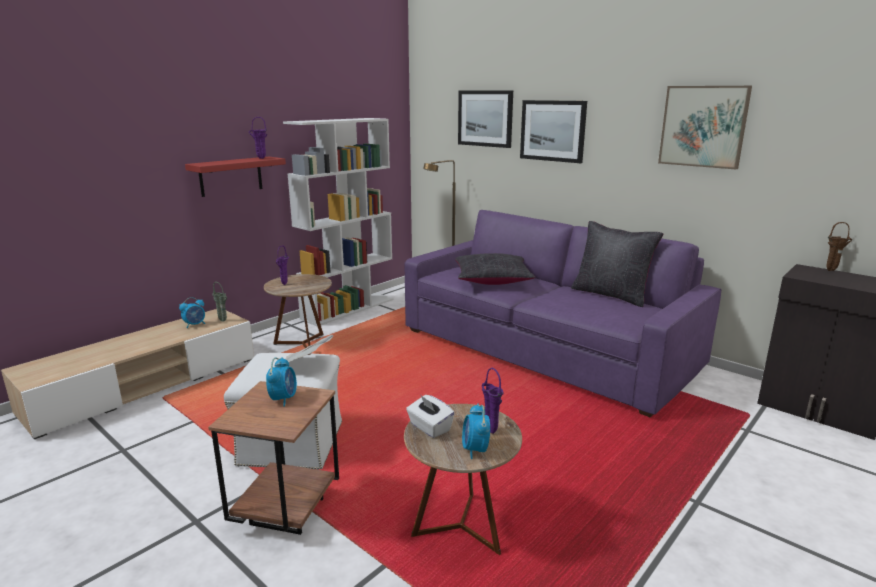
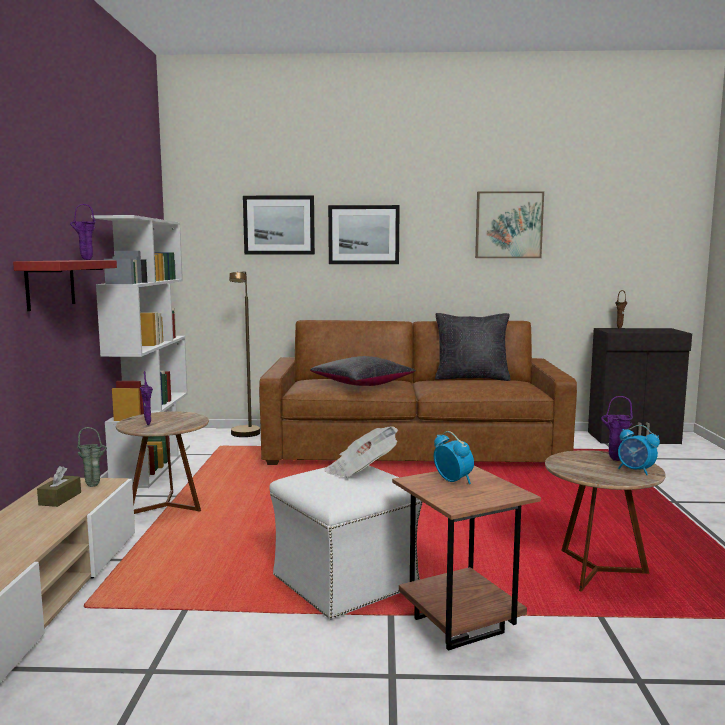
camera: 40 degrees left, 10 degrees down
alarm clock [179,297,205,328] -> brown tissue box [37,466,81,507]
purple sofa [404,210,721,417] -> brown sofa [259,320,577,465]
white tissue box [406,395,455,438] -> none

